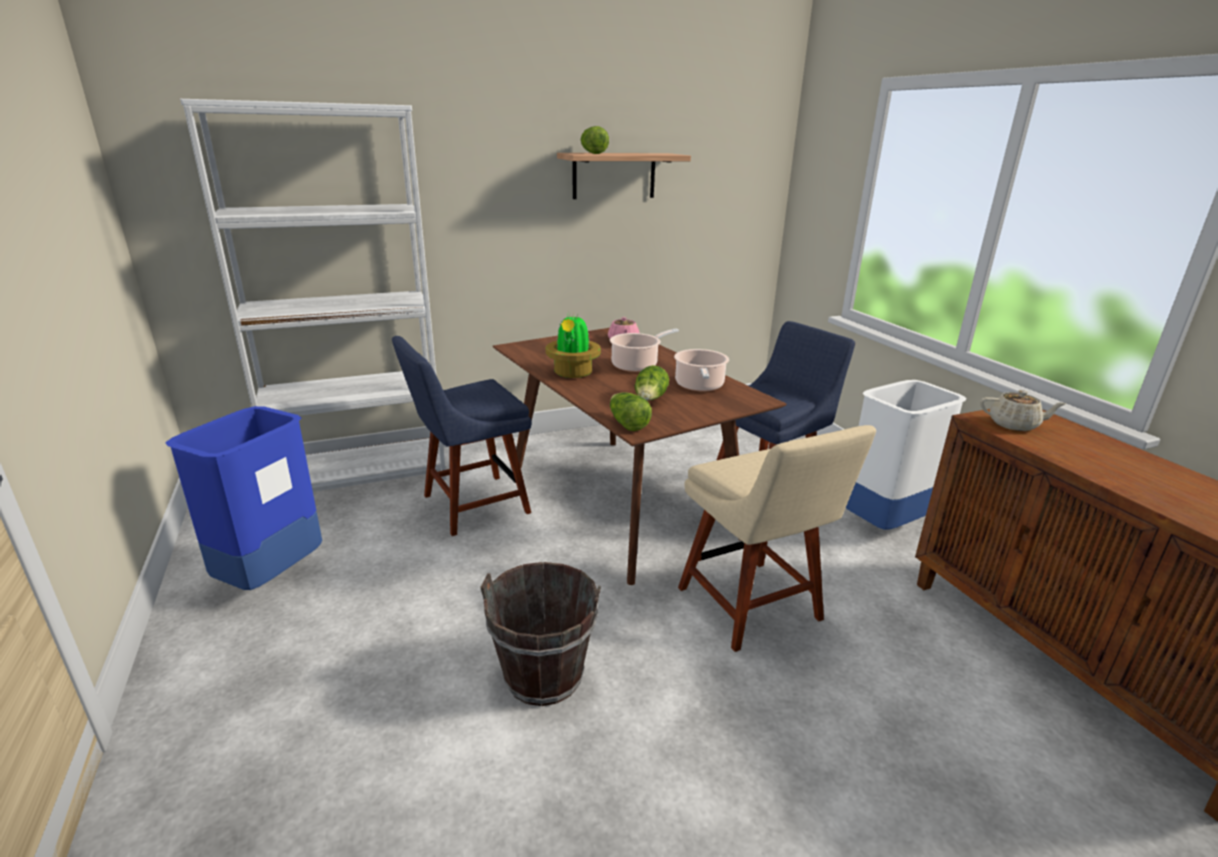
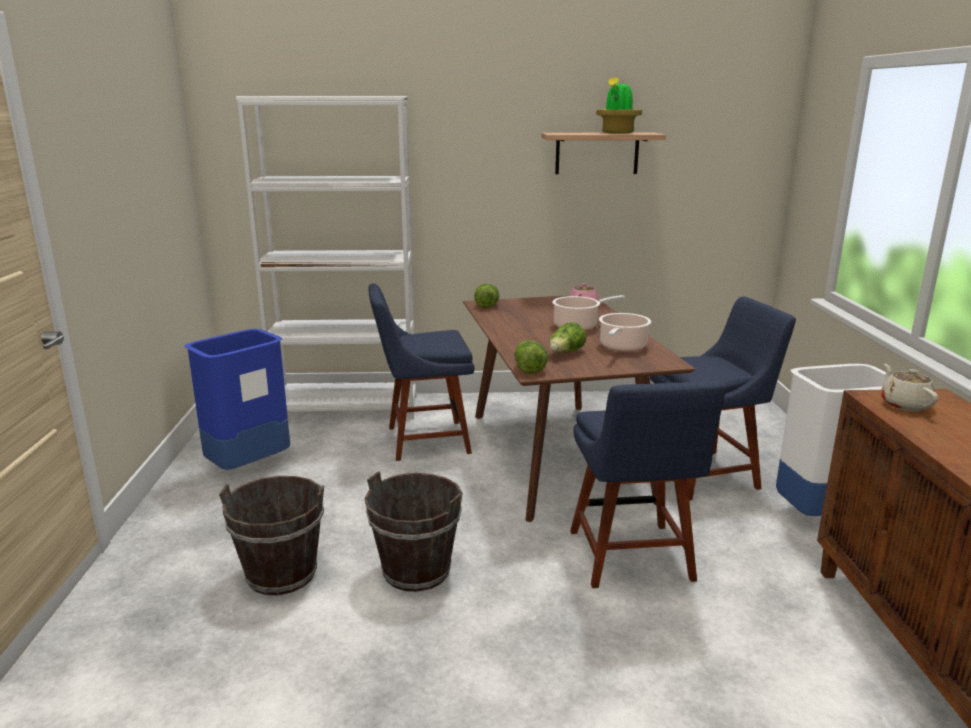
camera: 20 degrees right, 5 degrees down
potted plant [546,313,601,378] -> potted plant moved to [596,77,642,133]
lettuce [581,126,609,154] -> lettuce moved to [474,283,499,308]
beige chair [678,425,876,652] -> blue chair [570,381,726,588]
beige teapot [980,390,1067,431] -> beige teapot turned 135 degrees counterclockwise [881,364,938,412]
none -> brown bucket [219,476,324,595]

